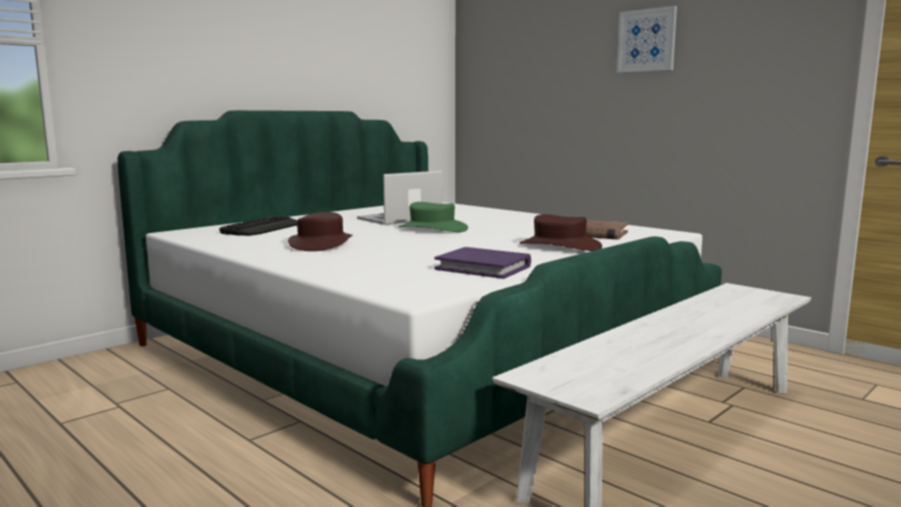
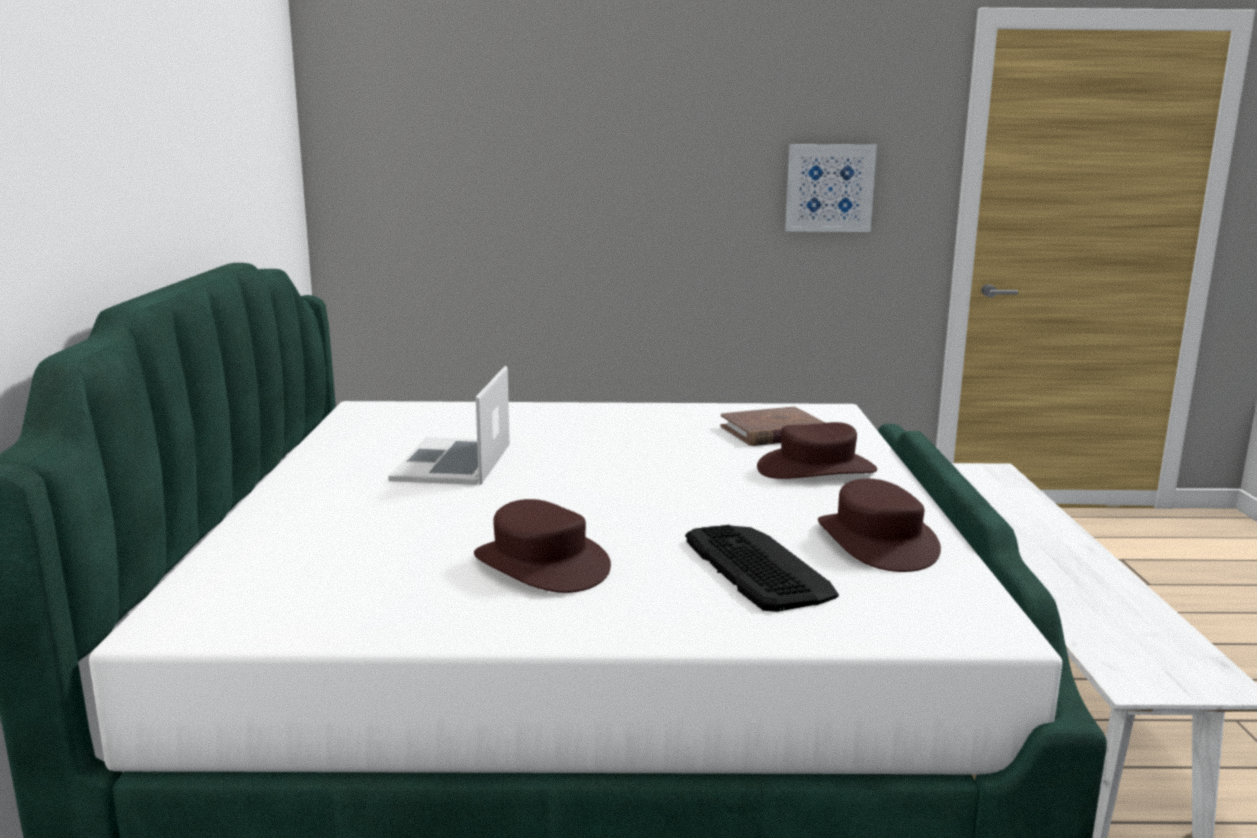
camera: 45 degrees left, 5 degrees up
keyboard [219,216,297,236] -> keyboard moved to [685,525,839,612]
green hat [398,202,468,232] -> none
purple book [434,247,531,279] -> brown hat [818,479,941,572]
picture [617,6,677,73] -> picture moved to [785,144,877,232]

